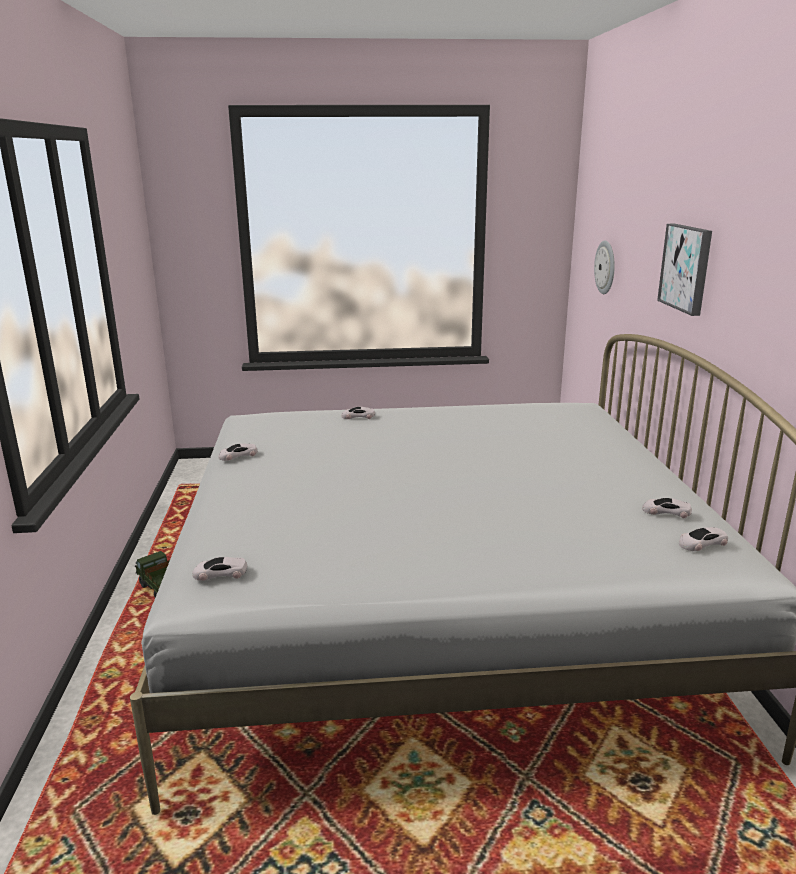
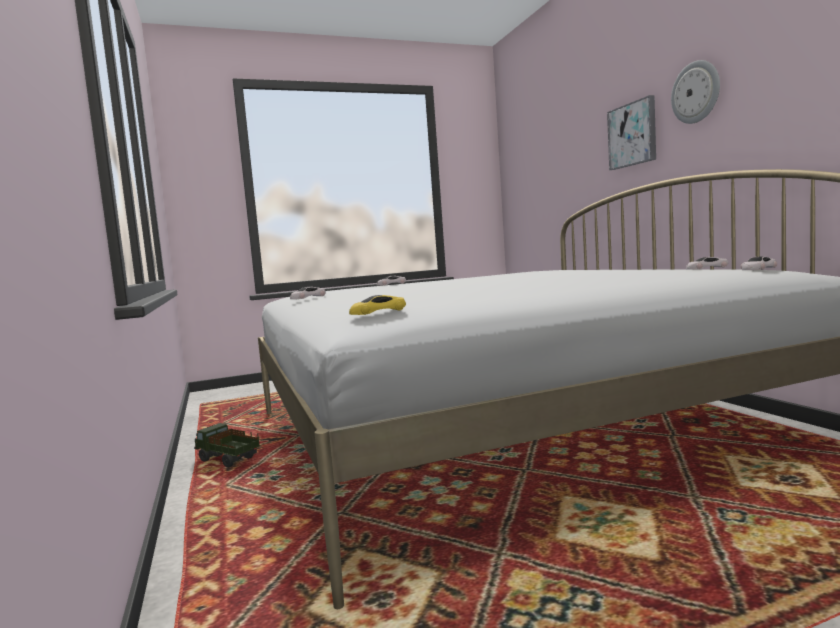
camera: 15 degrees left, 15 degrees down
white toy car [192,557,247,581] -> yellow toy car [349,295,406,315]
wall clock [594,240,615,294] -> wall clock moved to [671,60,720,124]

